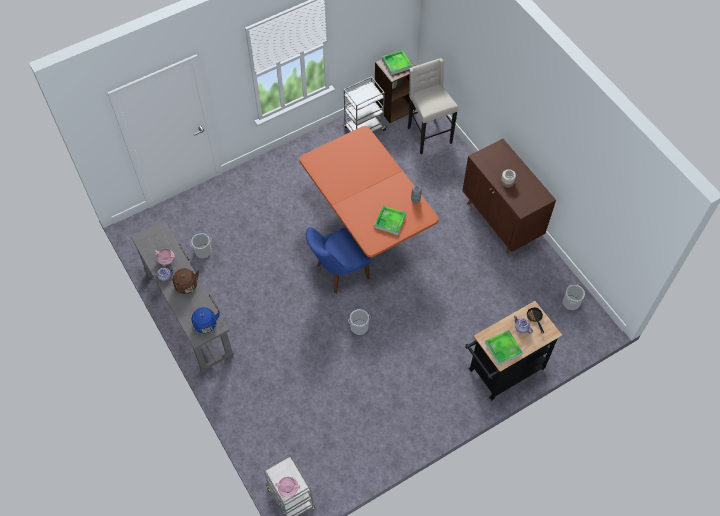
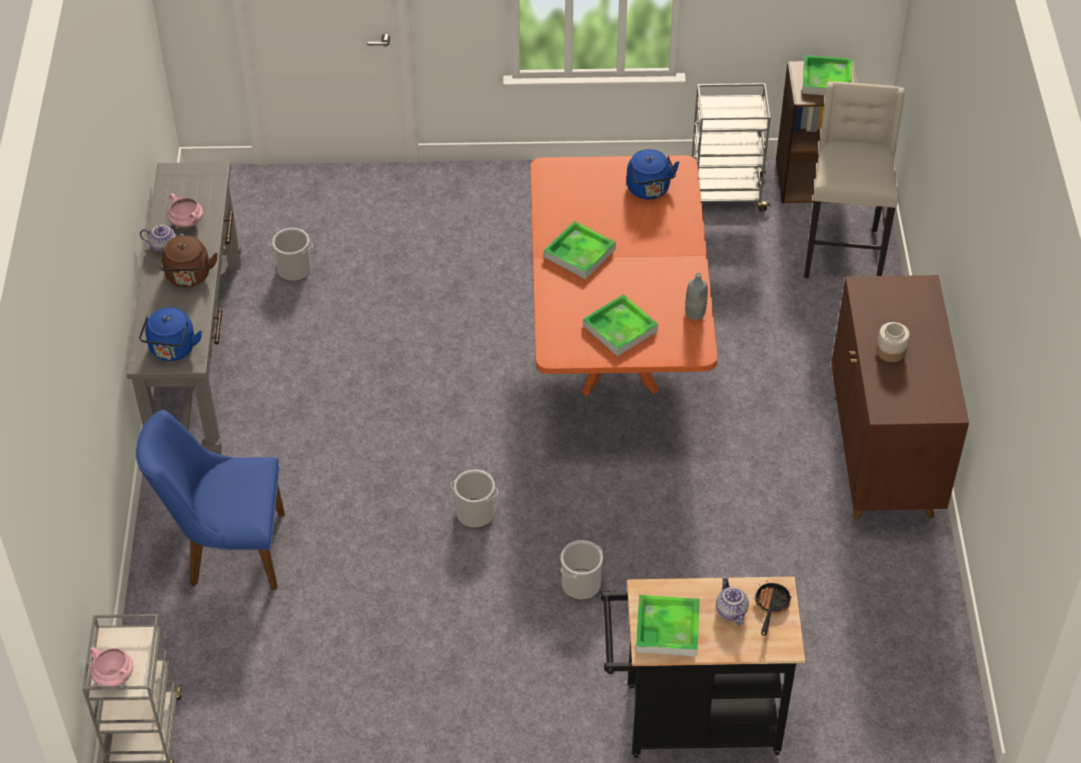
camera: 30 degrees right, 10 degrees down
blue chair [305,227,372,293] -> blue chair moved to [136,410,285,590]
bucket [563,284,585,310] -> bucket moved to [561,540,603,600]
none -> tray [544,221,616,279]
none -> blue kettle [626,149,680,200]

